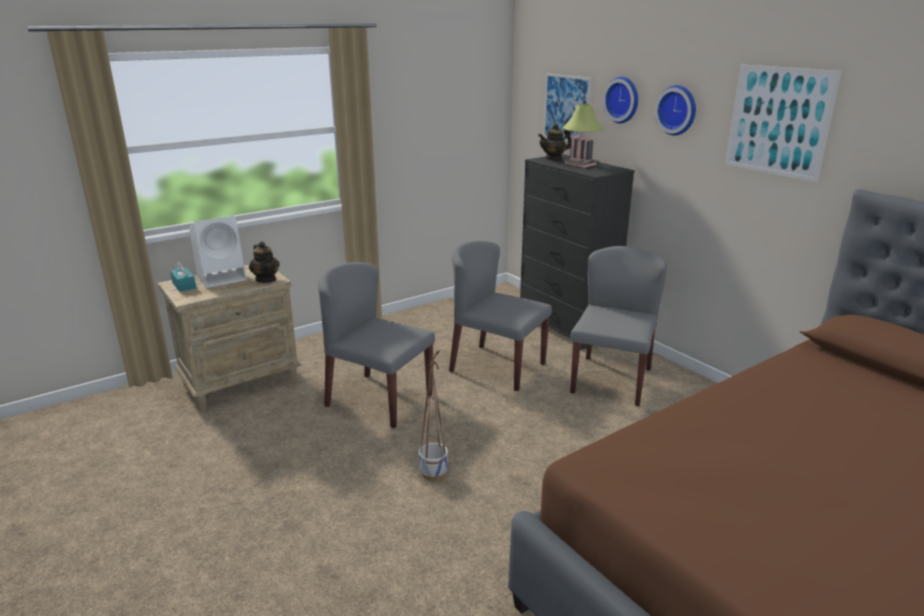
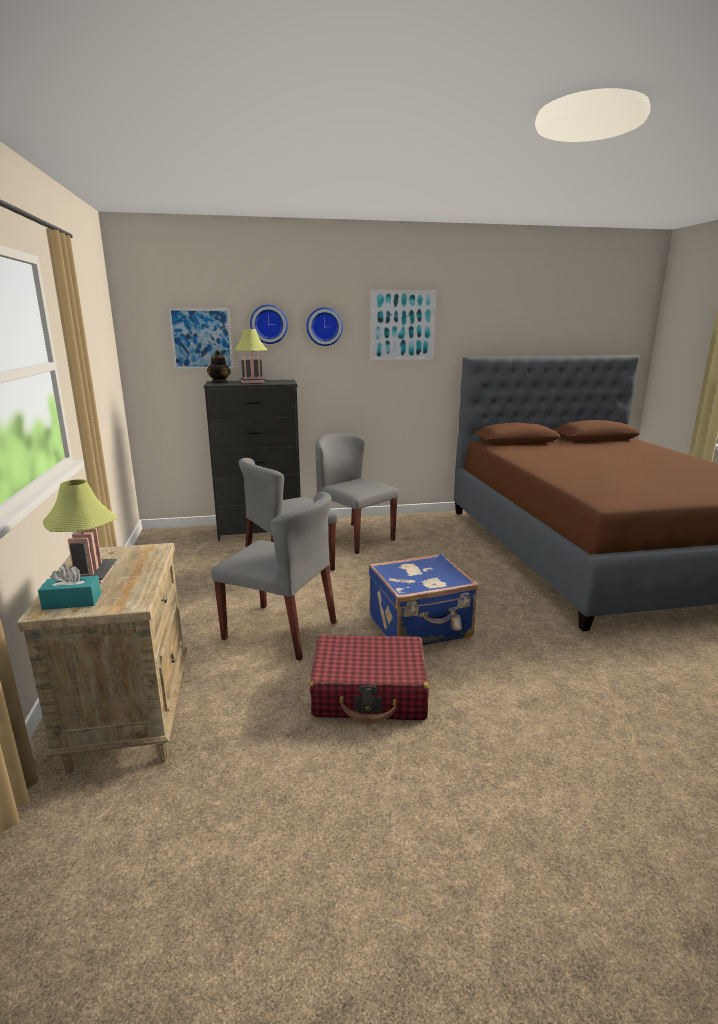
camera: 65 degrees left, 5 degrees down
white speaker [189,216,246,288] -> table lamp [43,479,117,584]
teapot [249,241,279,283] -> none
grey chair [318,262,435,428] -> grey chair turned 120 degrees counterclockwise [211,492,337,661]
planter [419,350,448,481] -> blue suitcase [369,553,478,645]
none -> red suitcase [309,635,429,724]

